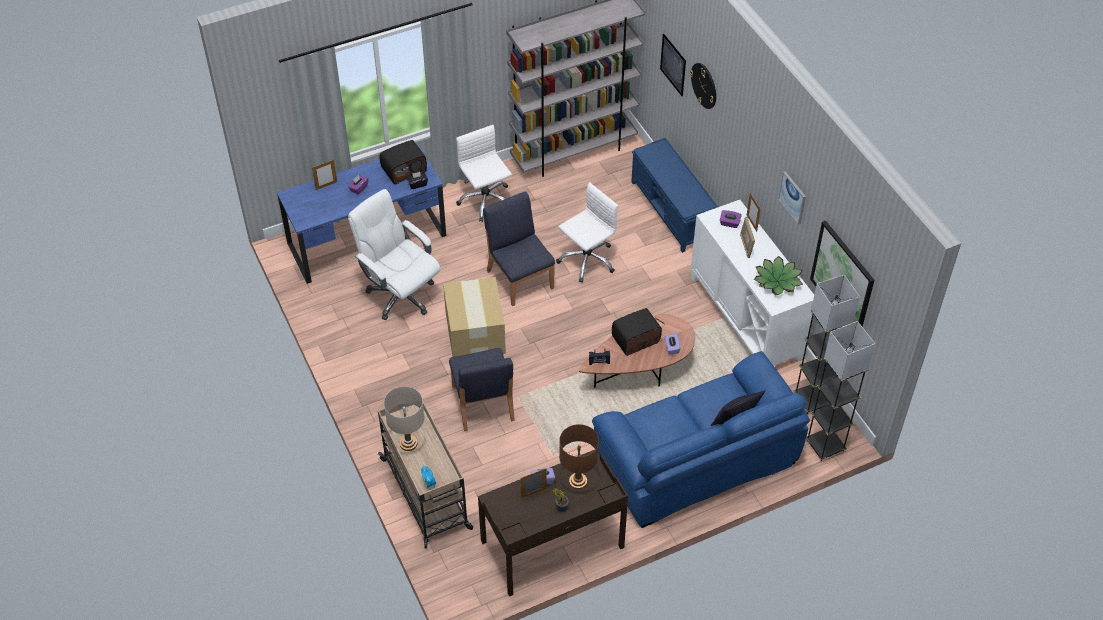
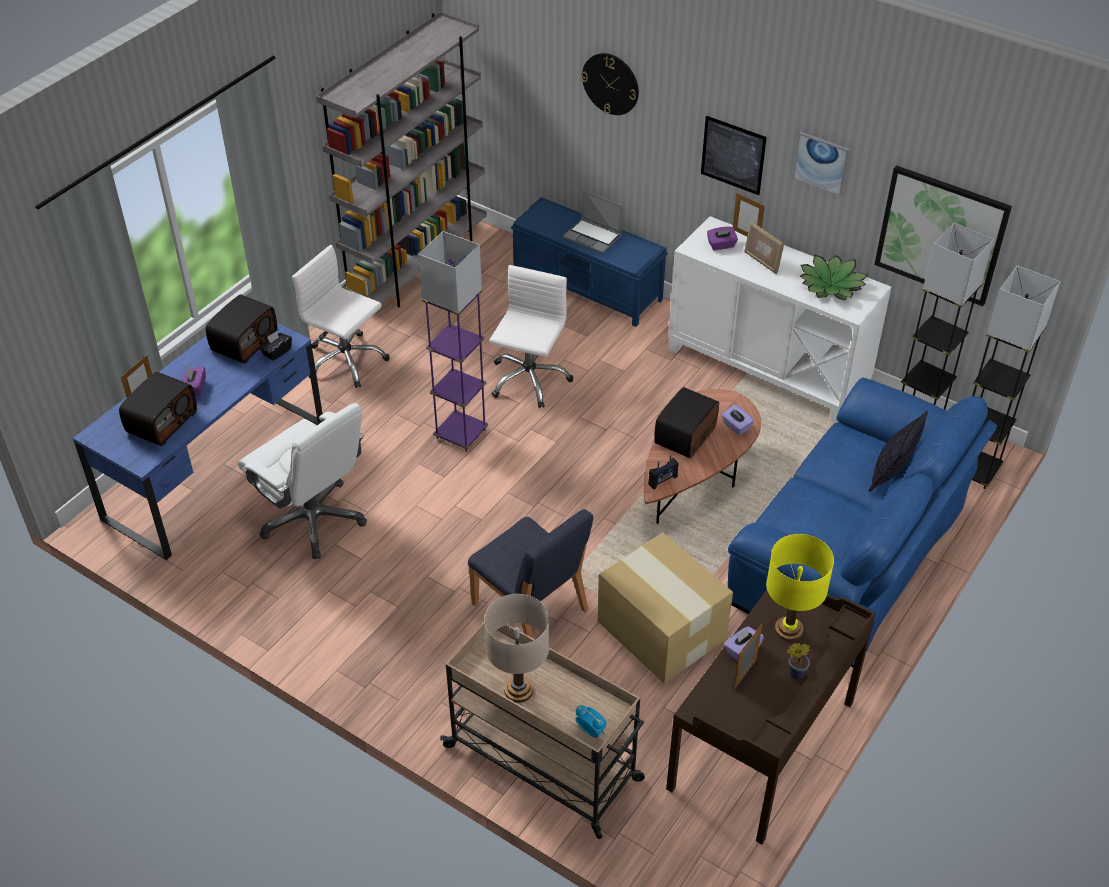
camera: 30 degrees left, 5 degrees down
white office chair [348,189,441,320] -> white office chair turned 150 degrees counterclockwise [238,403,367,559]
cardboard box [443,277,506,357] -> cardboard box moved to [598,533,733,684]
blue chair [483,191,555,306] -> purple floor lamp [418,231,488,452]
brown table lamp [559,424,599,490] -> yellow table lamp [766,534,834,641]
picture [660,34,686,96] -> picture moved to [701,116,767,195]
none -> radio [119,372,197,446]
none -> laptop [563,190,623,254]

